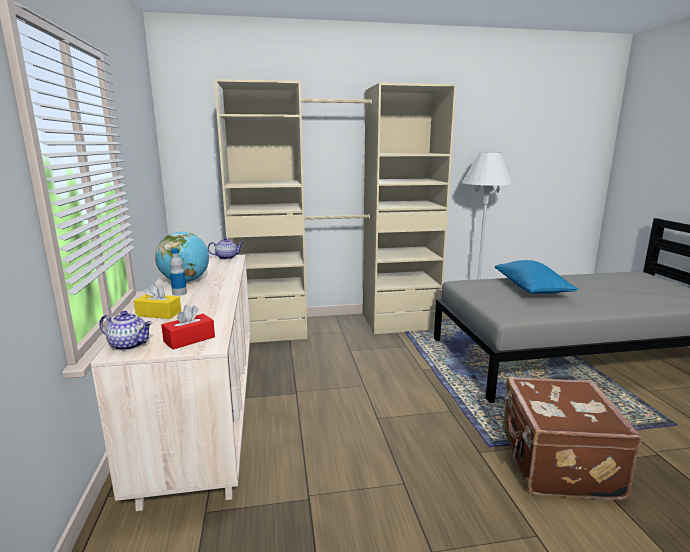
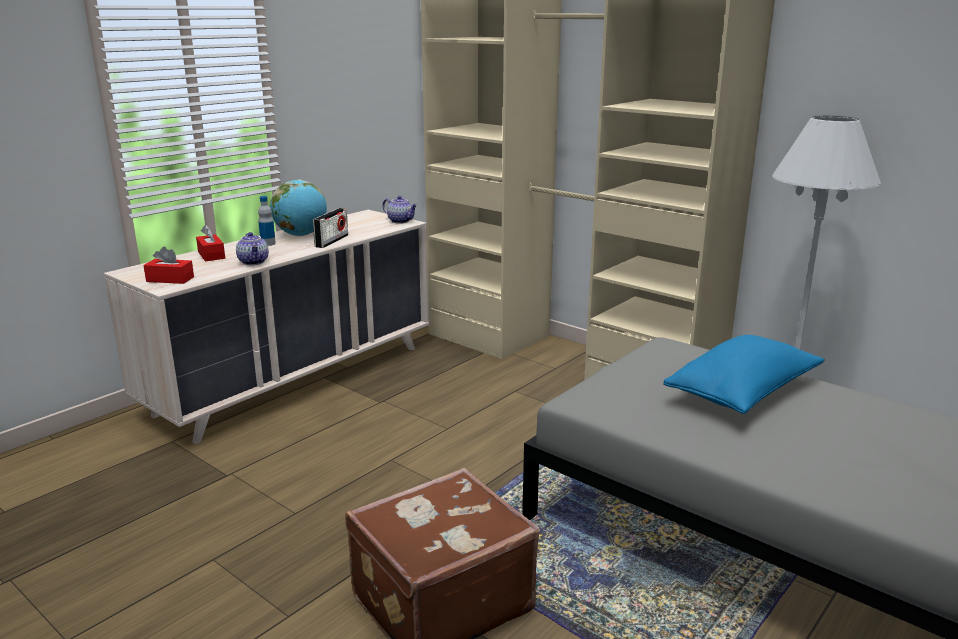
camera: 50 degrees right, 5 degrees up
teapot [99,311,152,351] -> teapot moved to [236,232,269,265]
yellow tissue box [134,283,181,319] -> red tissue box [196,225,225,261]
none -> radio [313,208,348,248]

